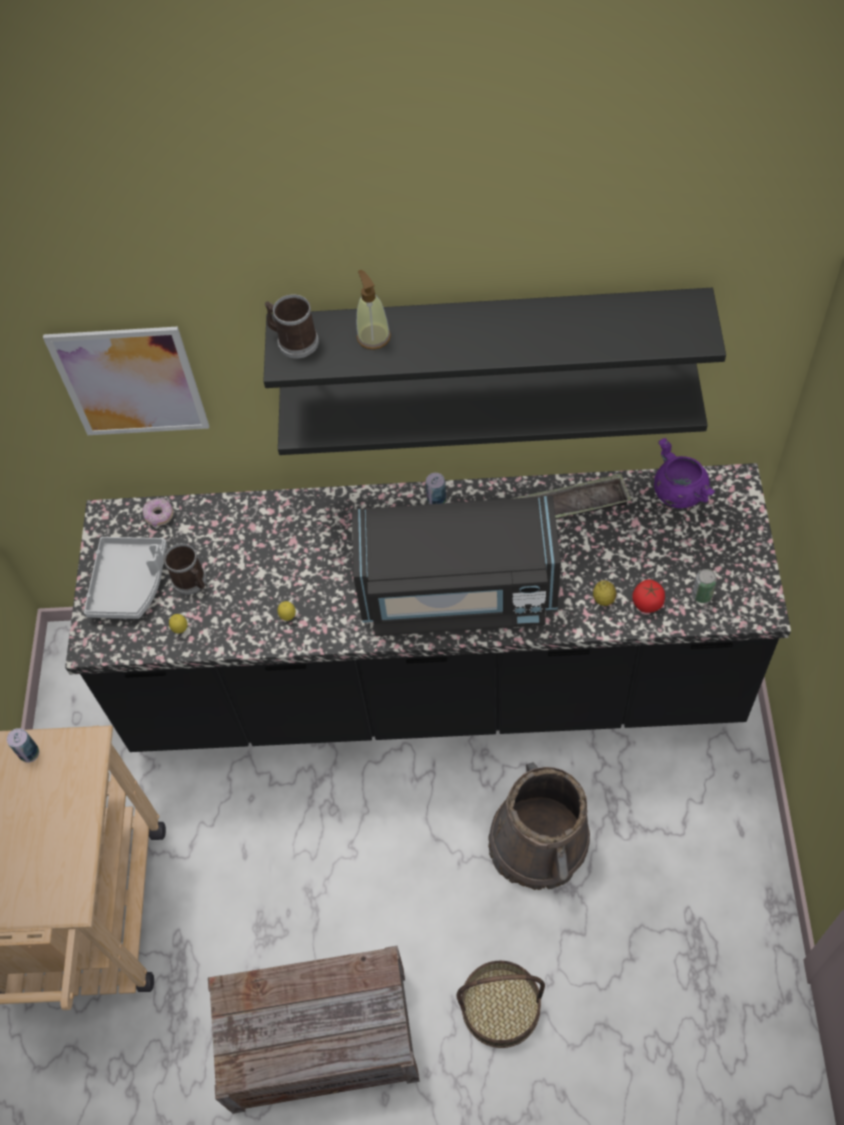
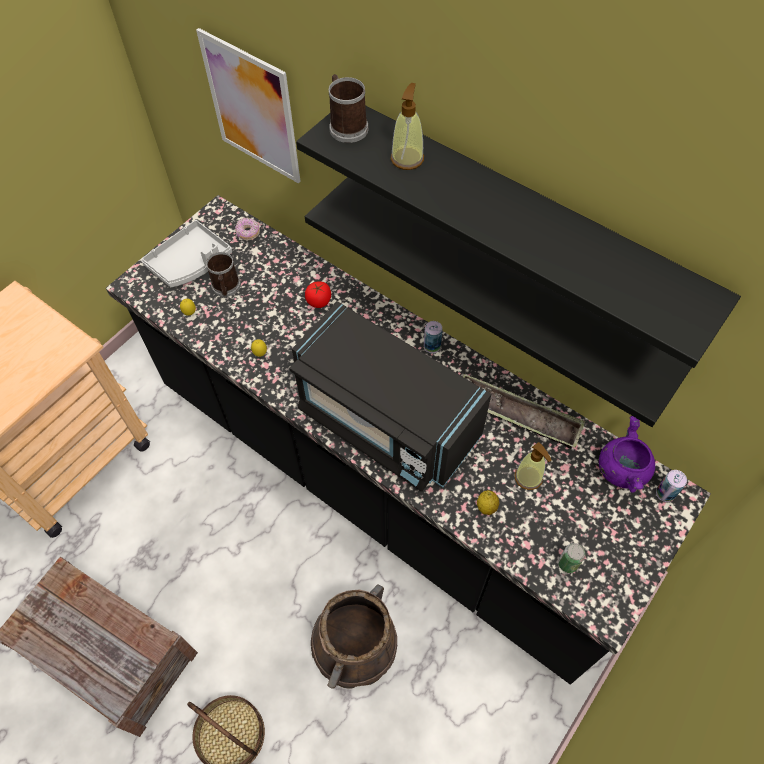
camera: 35 degrees right, 0 degrees up
can [7,728,39,763] -> can moved to [656,470,687,502]
tomato [632,580,665,613] -> tomato moved to [305,281,331,308]
none -> soap dispenser [514,442,551,490]

